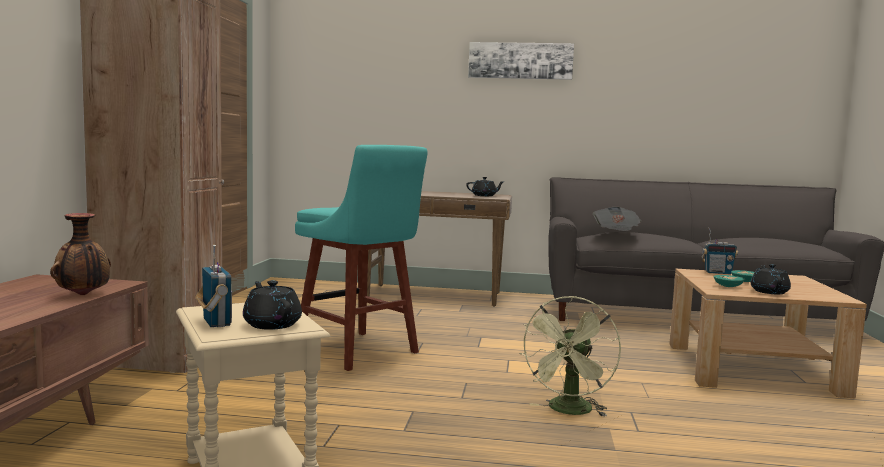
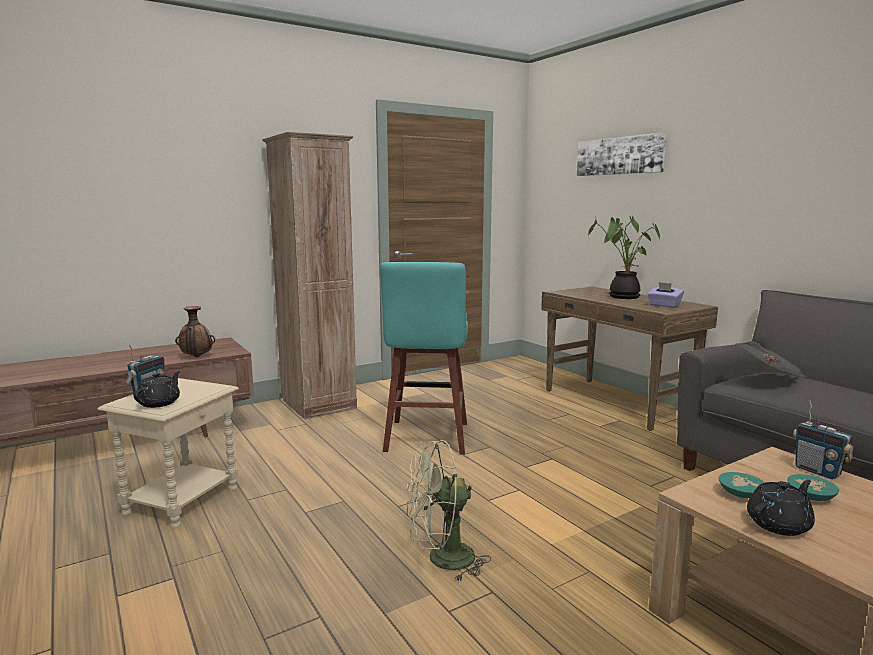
camera: 50 degrees right, 5 degrees up
black teapot [466,177,503,196] -> purple tissue box [647,282,684,308]
picture [468,42,574,80] -> picture moved to [577,132,667,176]
none -> potted plant [588,216,660,299]

